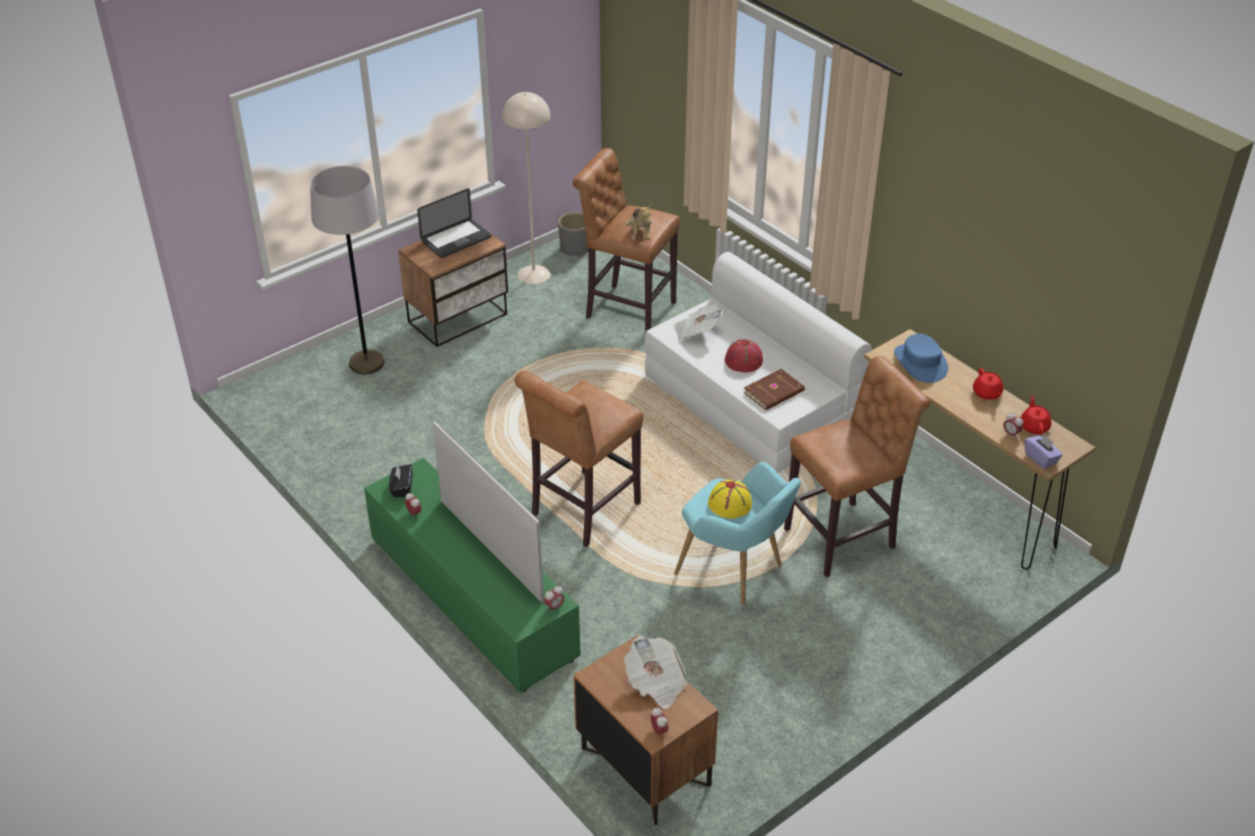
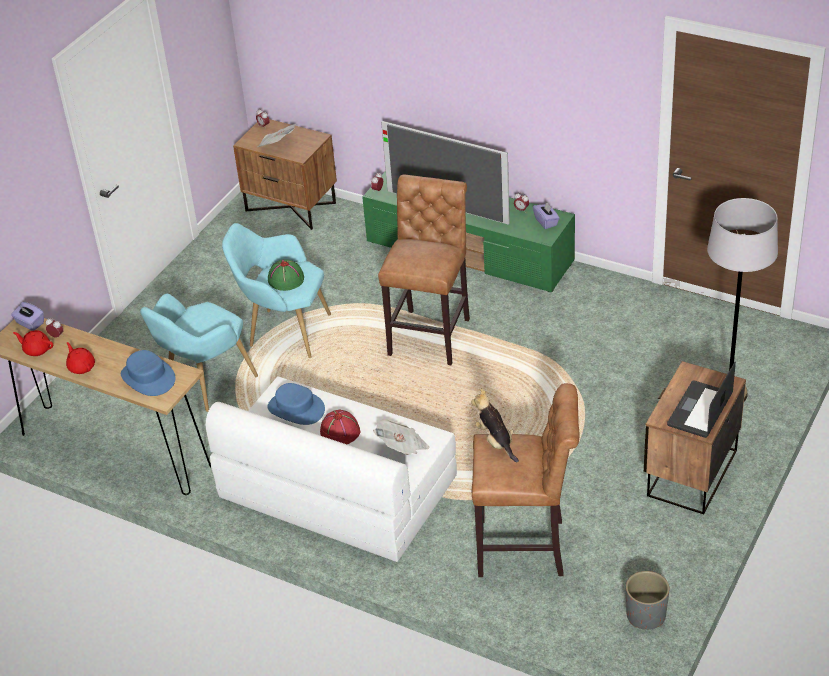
camera: 160 degrees right, 0 degrees up
black tissue box [389,464,412,497] -> purple tissue box [533,201,560,229]
beige floor lamp [502,92,551,284] -> none
yellow hat [708,479,752,519] -> green hat [268,259,304,291]
brown book [743,369,805,410] -> blue hat [267,383,325,425]
brown stool [784,356,930,577] -> turquoise armchair [140,294,258,412]
red teapot [1020,396,1051,434] -> red teapot turned 135 degrees clockwise [13,330,53,356]

